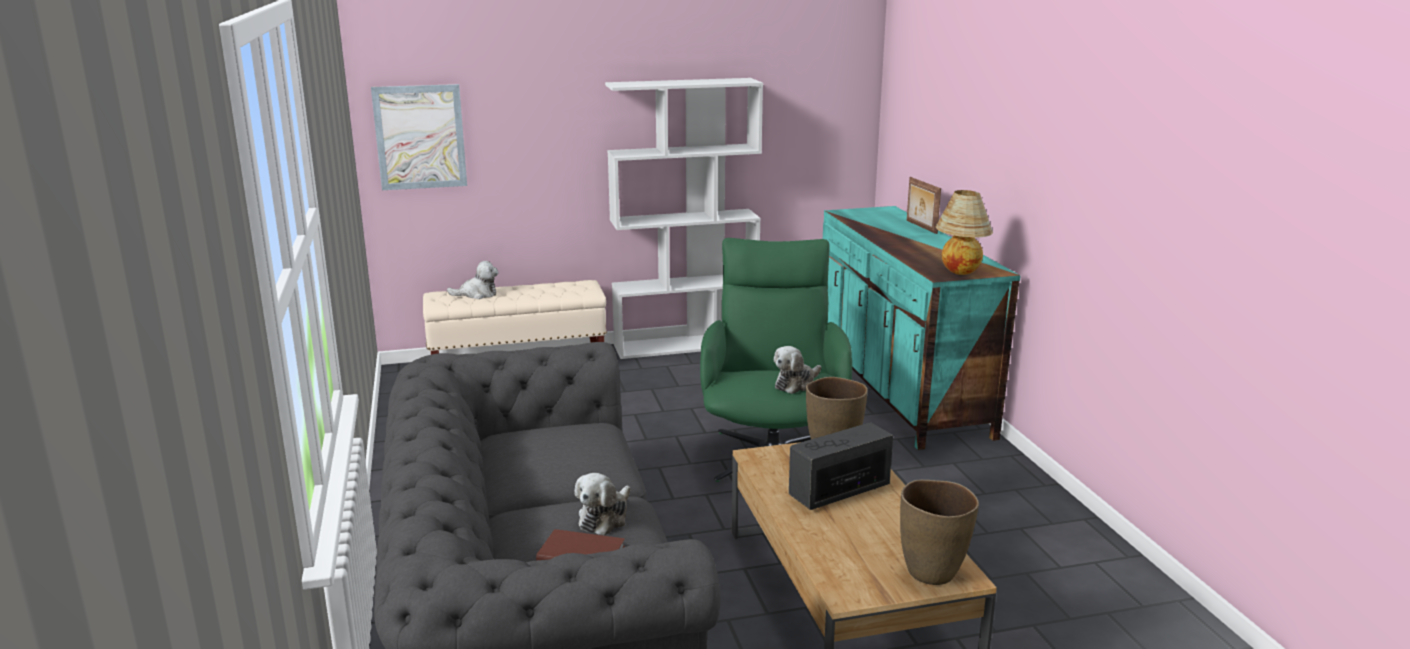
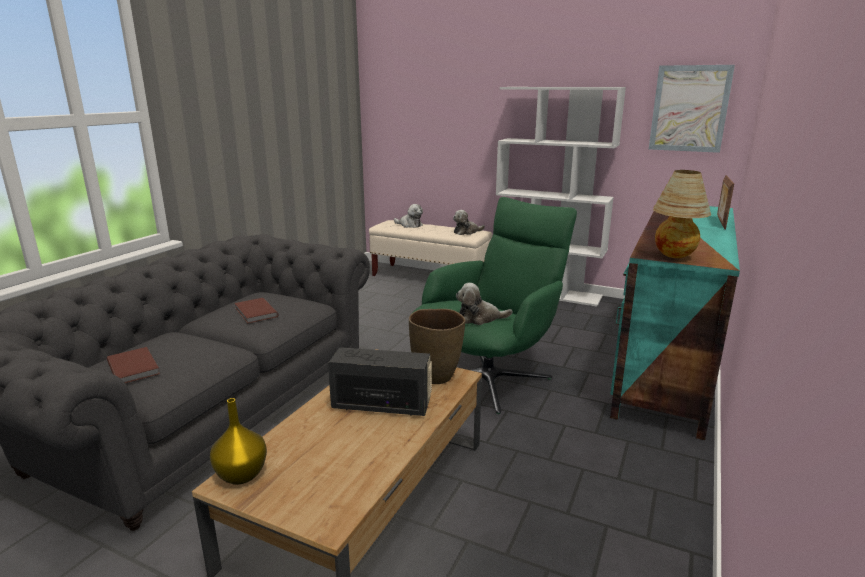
camera: 40 degrees right, 0 degrees up
picture [371,84,467,190] -> picture moved to [649,65,735,153]
plush toy [575,473,630,535] -> plush toy moved to [453,210,485,235]
brown vase [900,480,979,585] -> none
none -> yellow vase [210,398,267,485]
none -> brown book [235,298,278,324]

